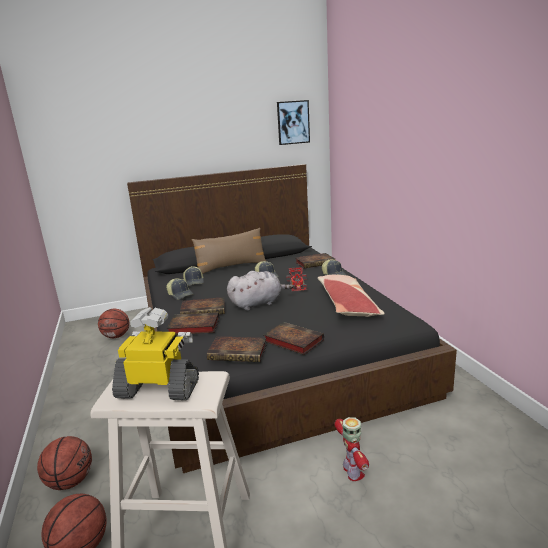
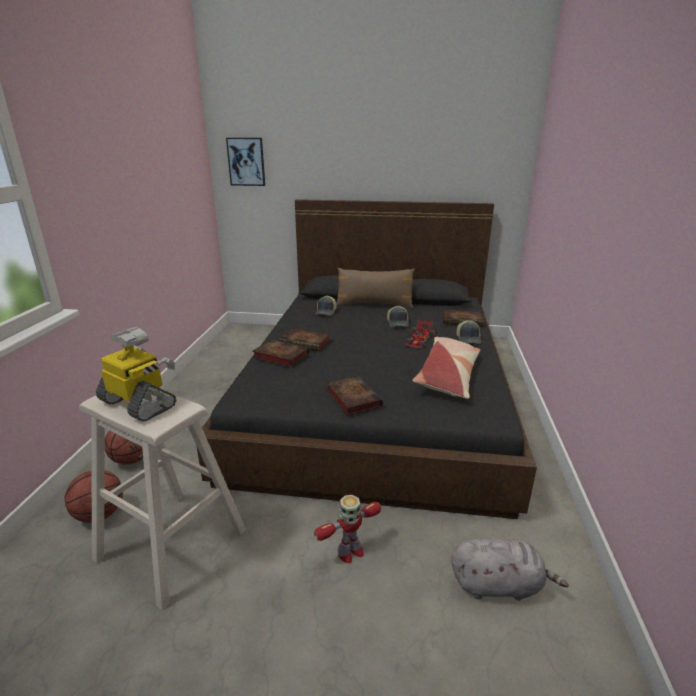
camera: 25 degrees right, 5 degrees up
basketball [98,309,130,338] -> none
cap [166,278,193,300] -> none
book [207,336,267,362] -> none
grey plush toy [227,271,293,311] -> grey plush toy moved to [451,539,569,601]
picture [277,100,310,145] -> picture moved to [226,138,265,186]
toy robot [335,417,369,481] -> toy robot turned 45 degrees clockwise [314,495,381,563]

